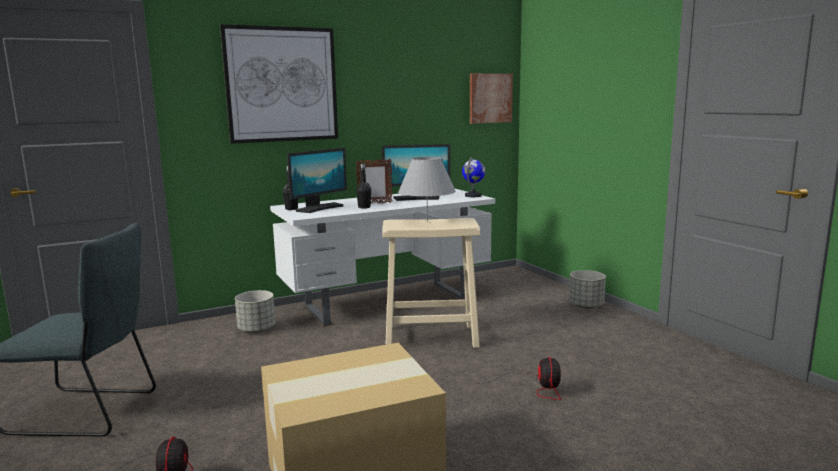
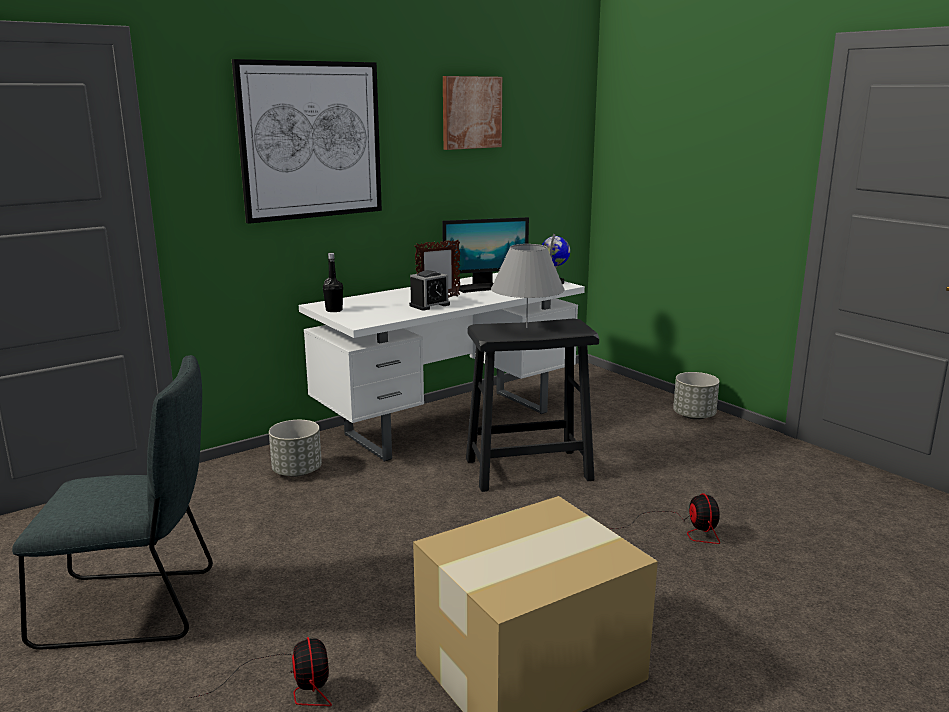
camera: 10 degrees left, 5 degrees up
monitor [287,148,347,213] -> none
black bottle [356,164,371,208] -> alarm clock [409,270,450,310]
beige stool [382,218,480,348] -> black stool [466,319,599,492]
picture [470,73,513,124] -> picture moved to [443,76,502,150]

